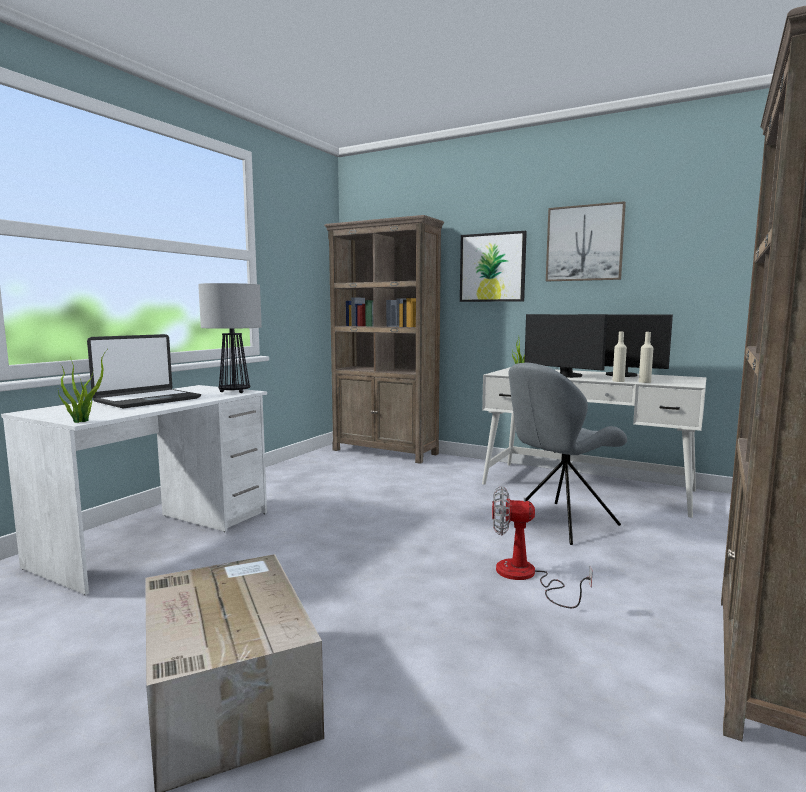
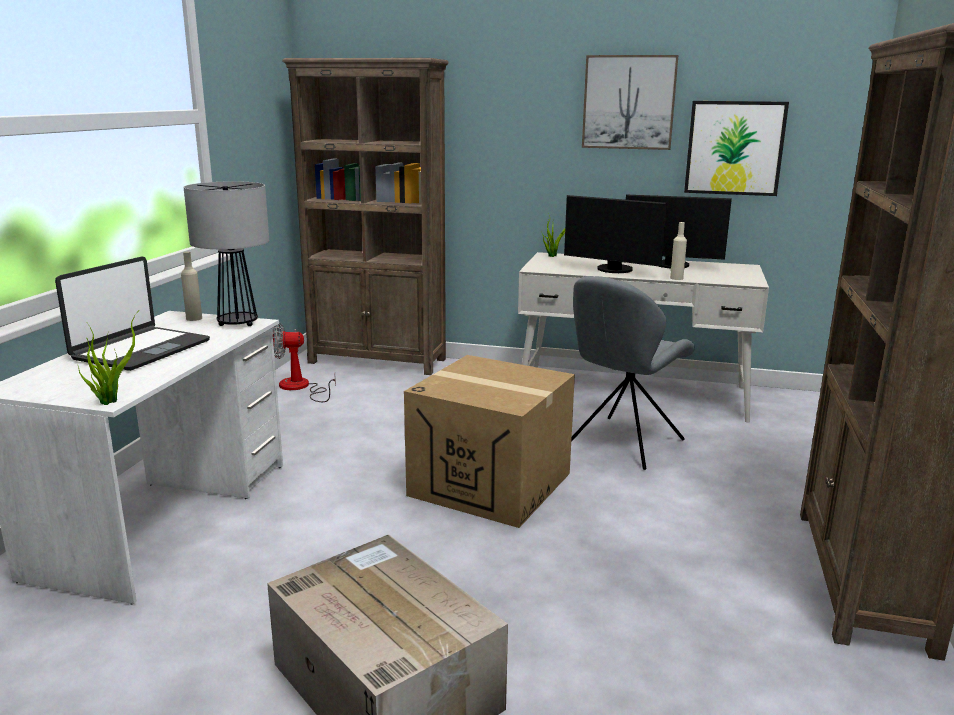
camera: 15 degrees left, 10 degrees up
picture [460,231,527,302] -> picture moved to [684,101,789,196]
fan [492,486,593,608] -> fan moved to [272,323,336,402]
beige bottle [639,332,653,383] -> beige bottle moved to [181,251,202,321]
none -> cardboard box [404,355,575,528]

